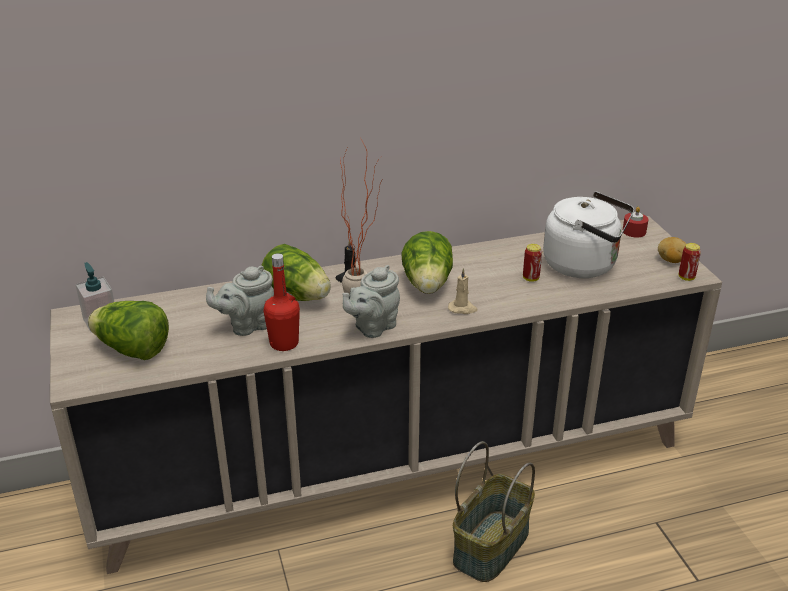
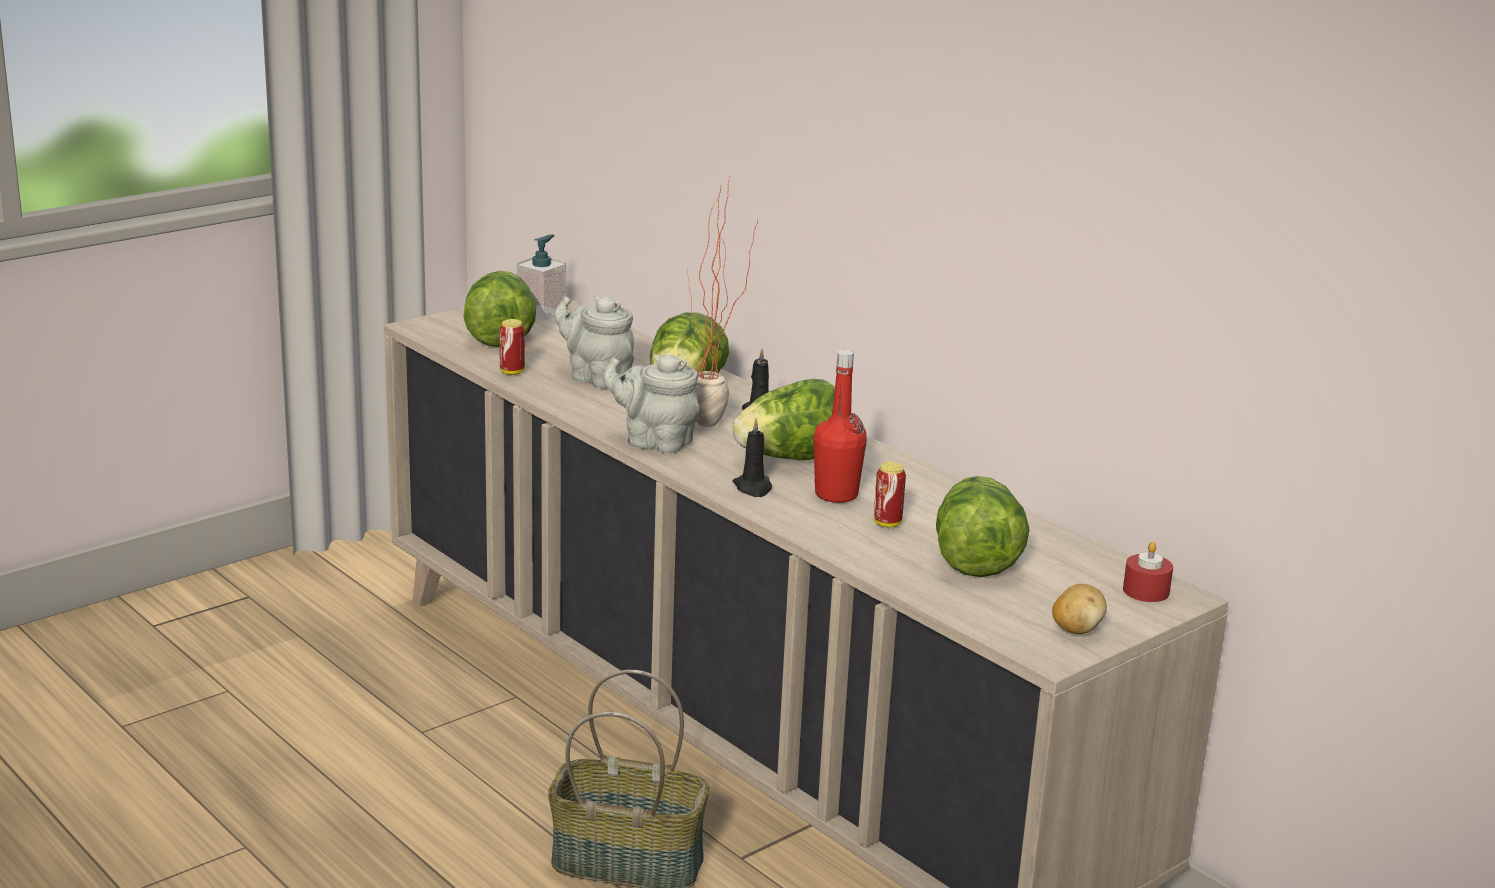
camera: 65 degrees right, 10 degrees down
red bottle [264,253,300,351] -> red bottle moved to [813,350,867,503]
beige candle [448,268,478,314] -> black candle [732,418,772,497]
white kettle [543,192,634,278] -> lettuce [936,476,1030,577]
can [679,243,701,281] -> can moved to [499,319,525,375]

